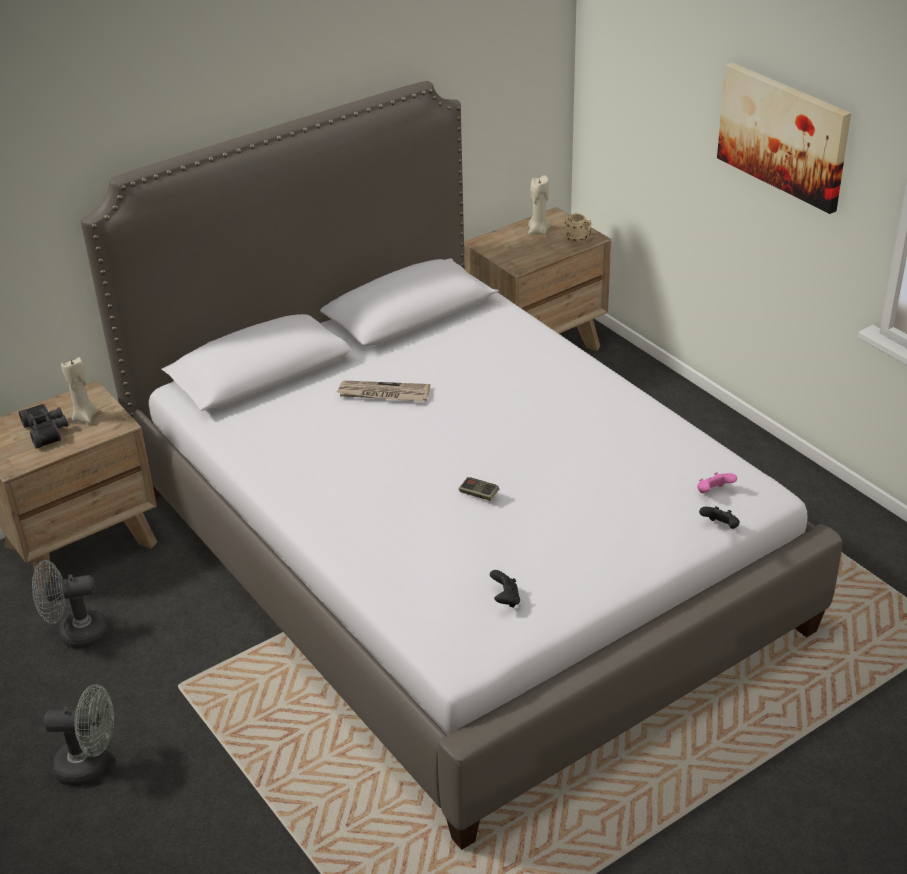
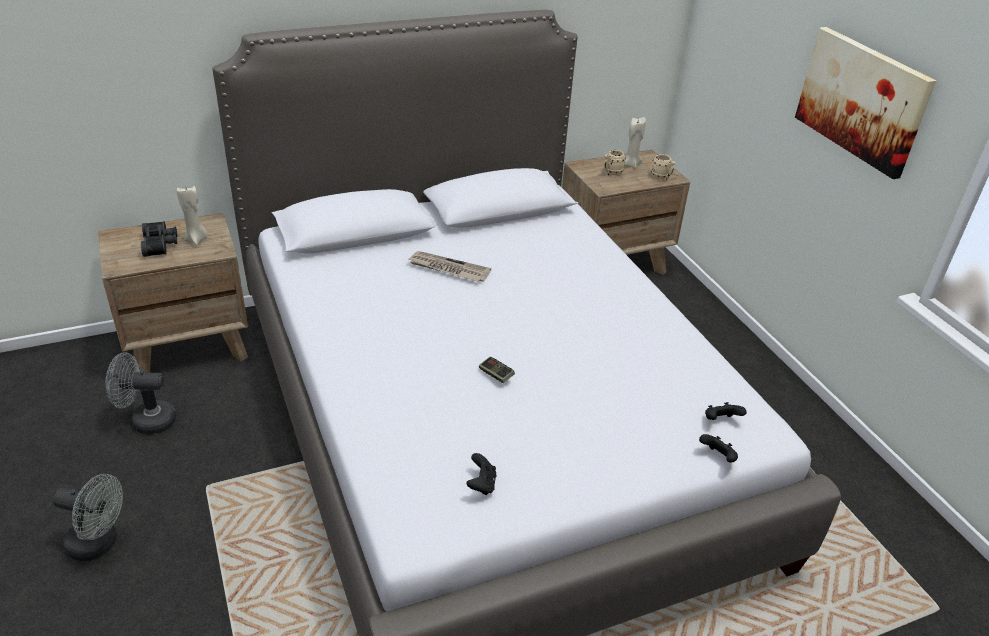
camera: 10 degrees right, 0 degrees up
pink game controller [697,472,737,493] -> black game controller [705,402,747,420]
none -> beige mug [604,150,626,175]

